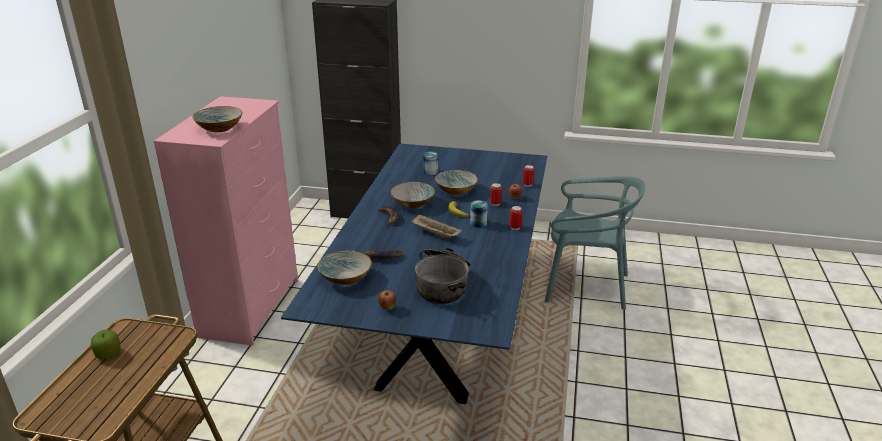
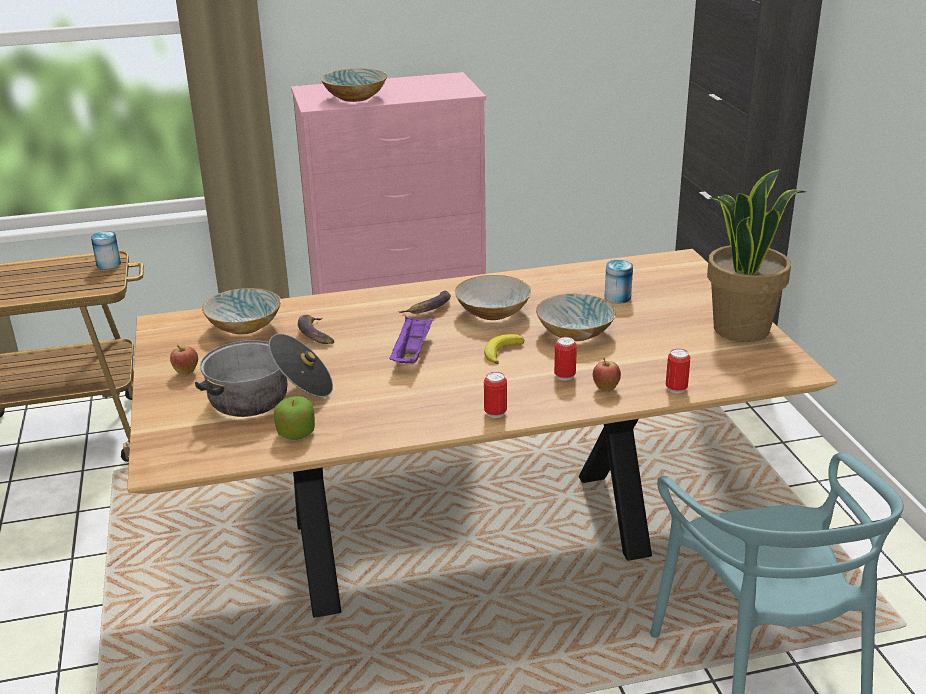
camera: 65 degrees right, 0 degrees up
apple [91,330,121,359] -> apple moved to [274,396,315,440]
blue dining table [281,144,547,404] -> brown dining table [127,249,837,618]
beige tray [411,214,462,238] -> purple tray [389,316,434,364]
can [470,200,488,228] -> can moved to [91,231,121,269]
none -> potted plant [707,169,806,342]

